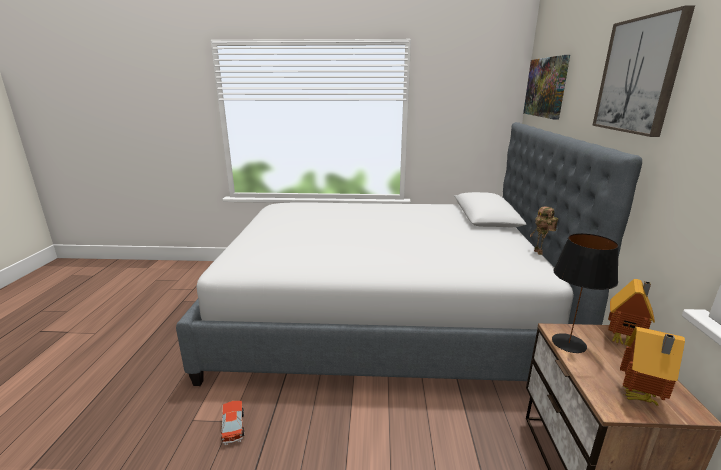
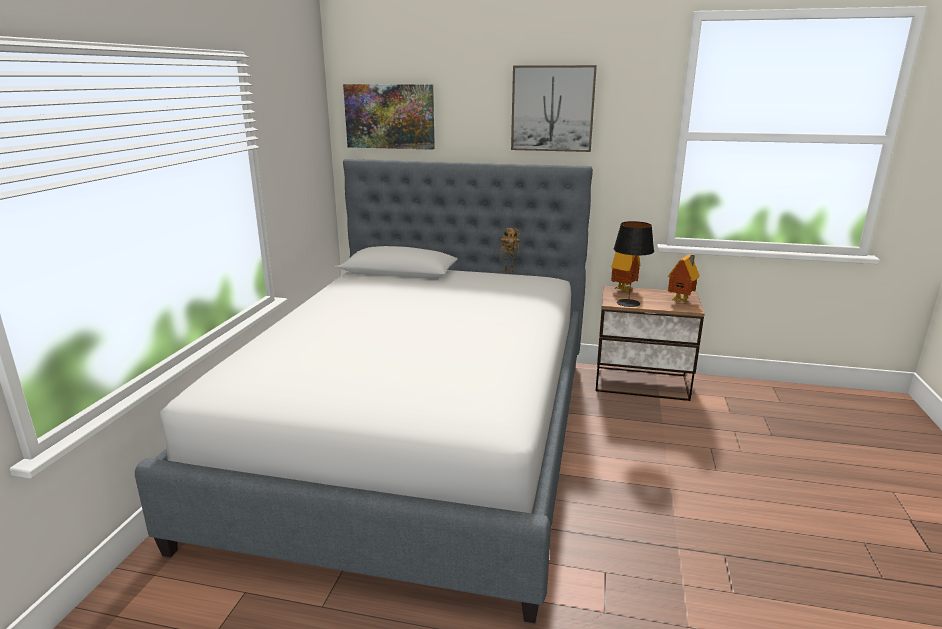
camera: 80 degrees left, 0 degrees up
toy car [221,401,244,445] -> none

